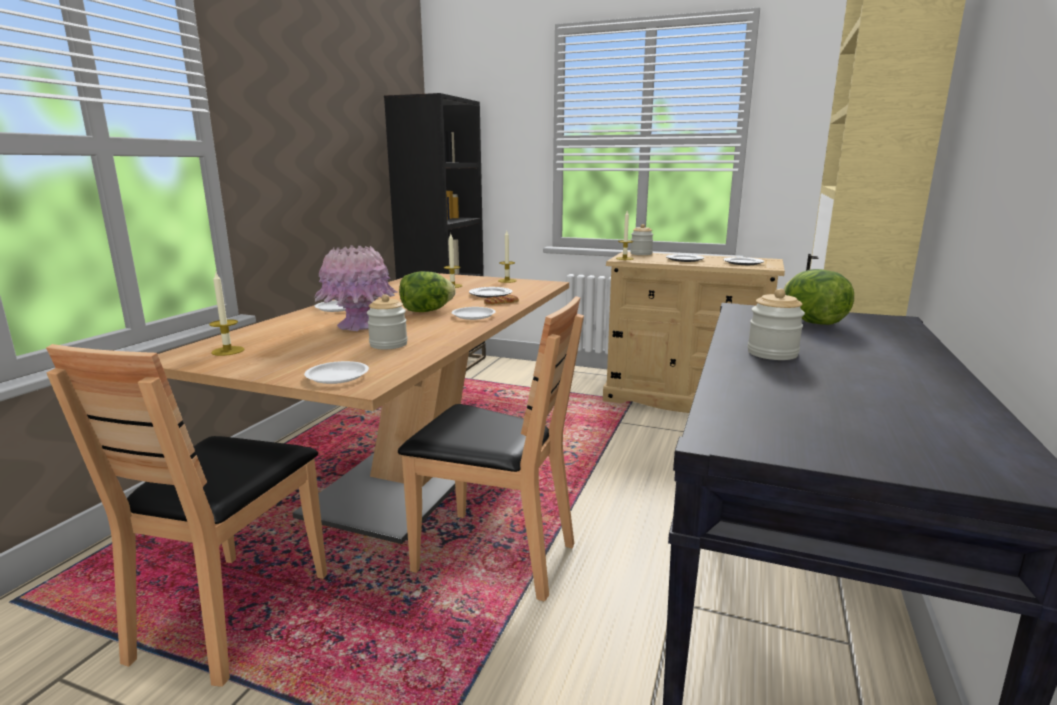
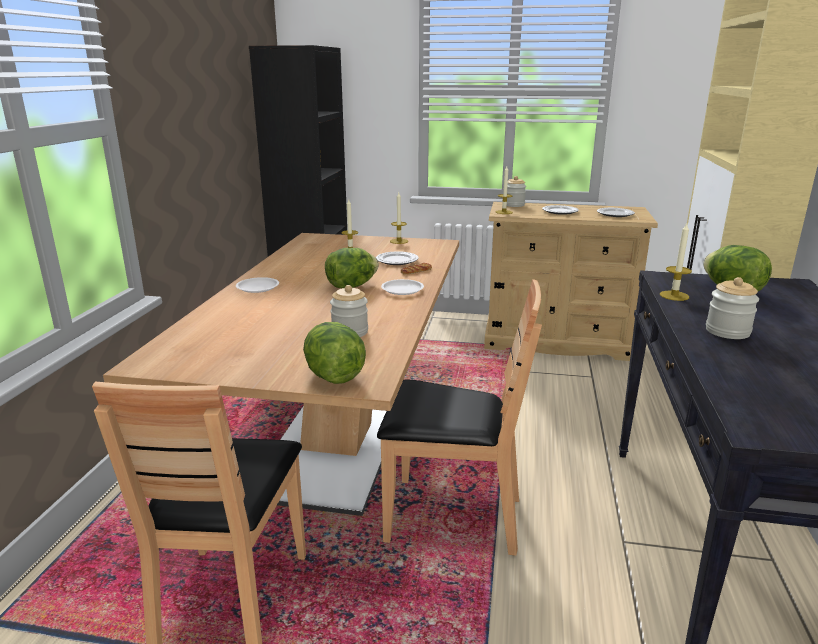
camera: 10 degrees left, 5 degrees up
candle [209,272,244,356] -> candle moved to [660,223,692,301]
white plate [304,361,369,384] -> lettuce [303,322,366,384]
pink vase [314,245,398,331] -> none

